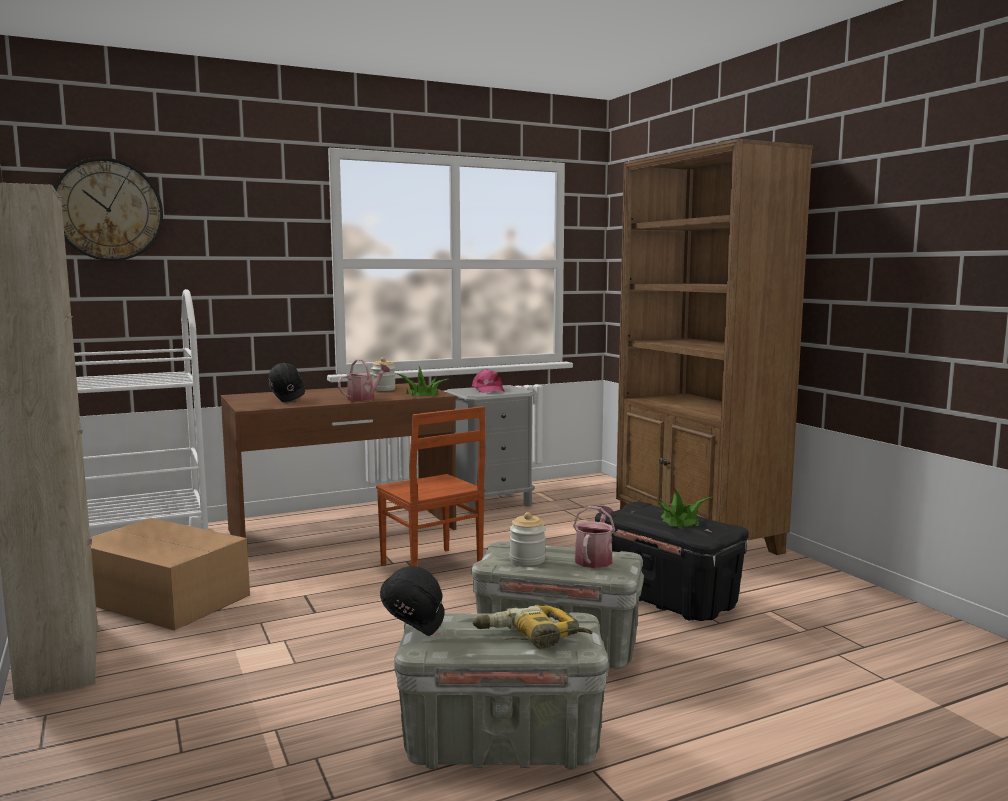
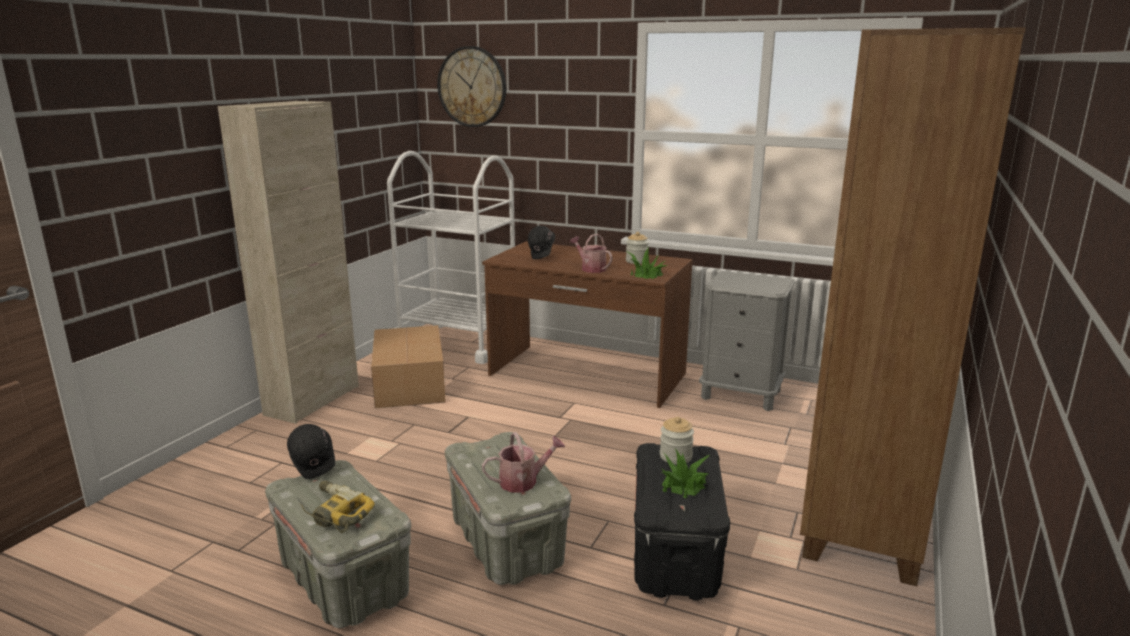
camera: 50 degrees right, 10 degrees up
watering can [338,359,390,401] -> watering can turned 135 degrees counterclockwise [570,234,613,273]
brown chair [376,406,486,567] -> none
pink cap [472,369,505,393] -> none
jar [510,512,546,566] -> jar moved to [660,417,694,464]

